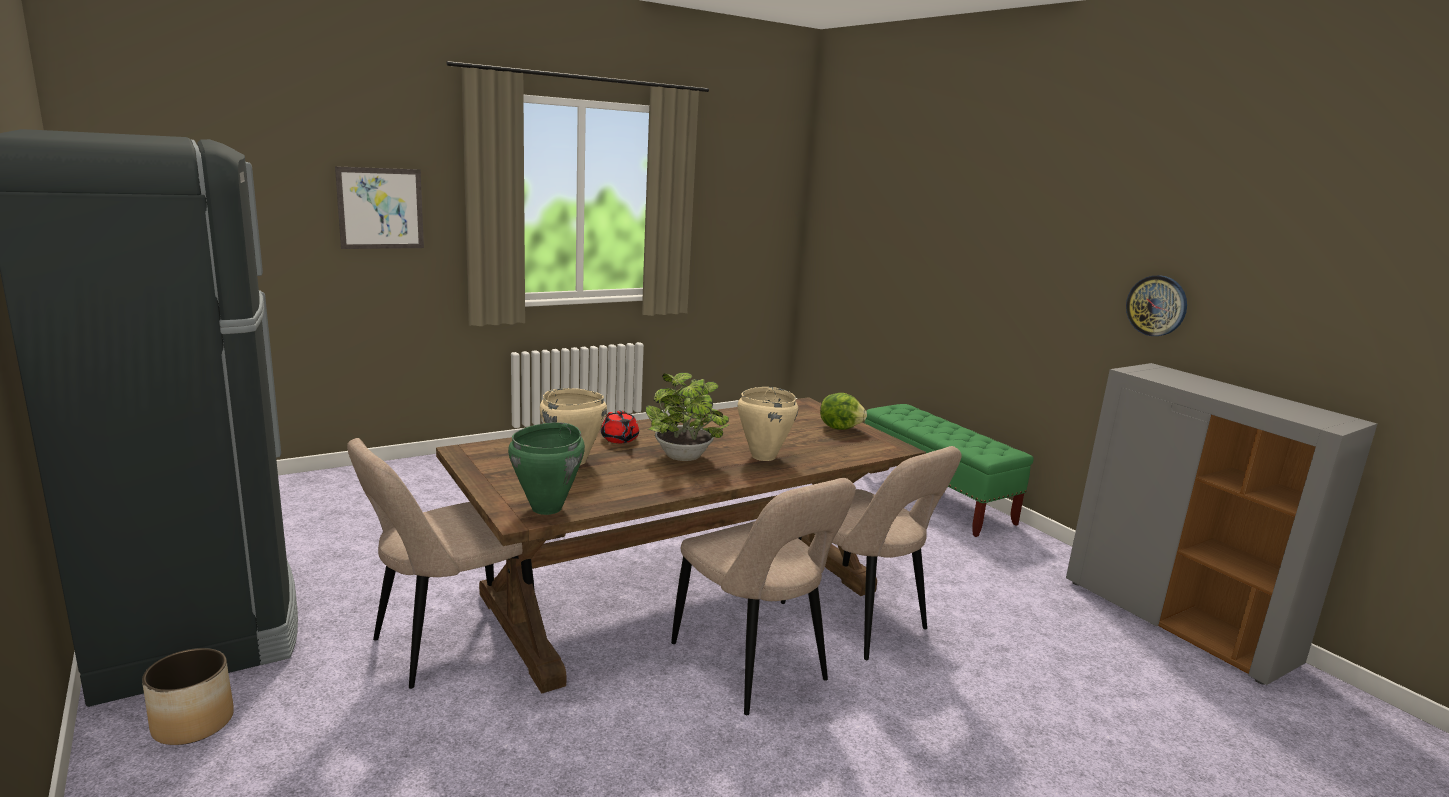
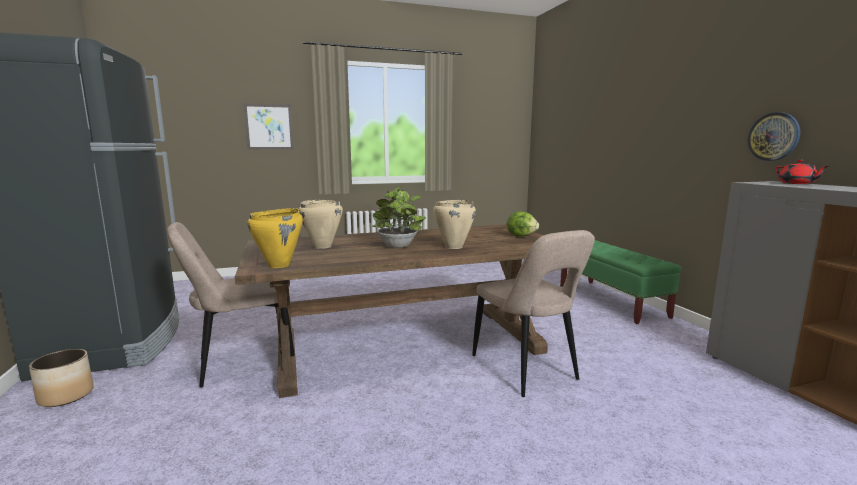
camera: 15 degrees right, 5 degrees down
green cooking pot [508,422,585,515] -> yellow cooking pot [247,208,303,268]
red teapot [601,410,639,443] -> red teapot moved to [775,160,829,184]
beige chair [671,478,856,715] -> none

